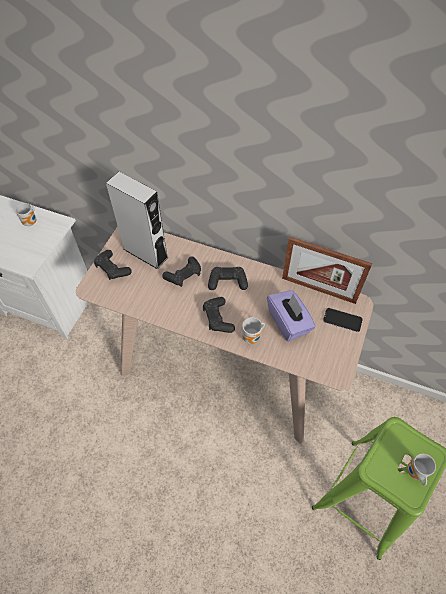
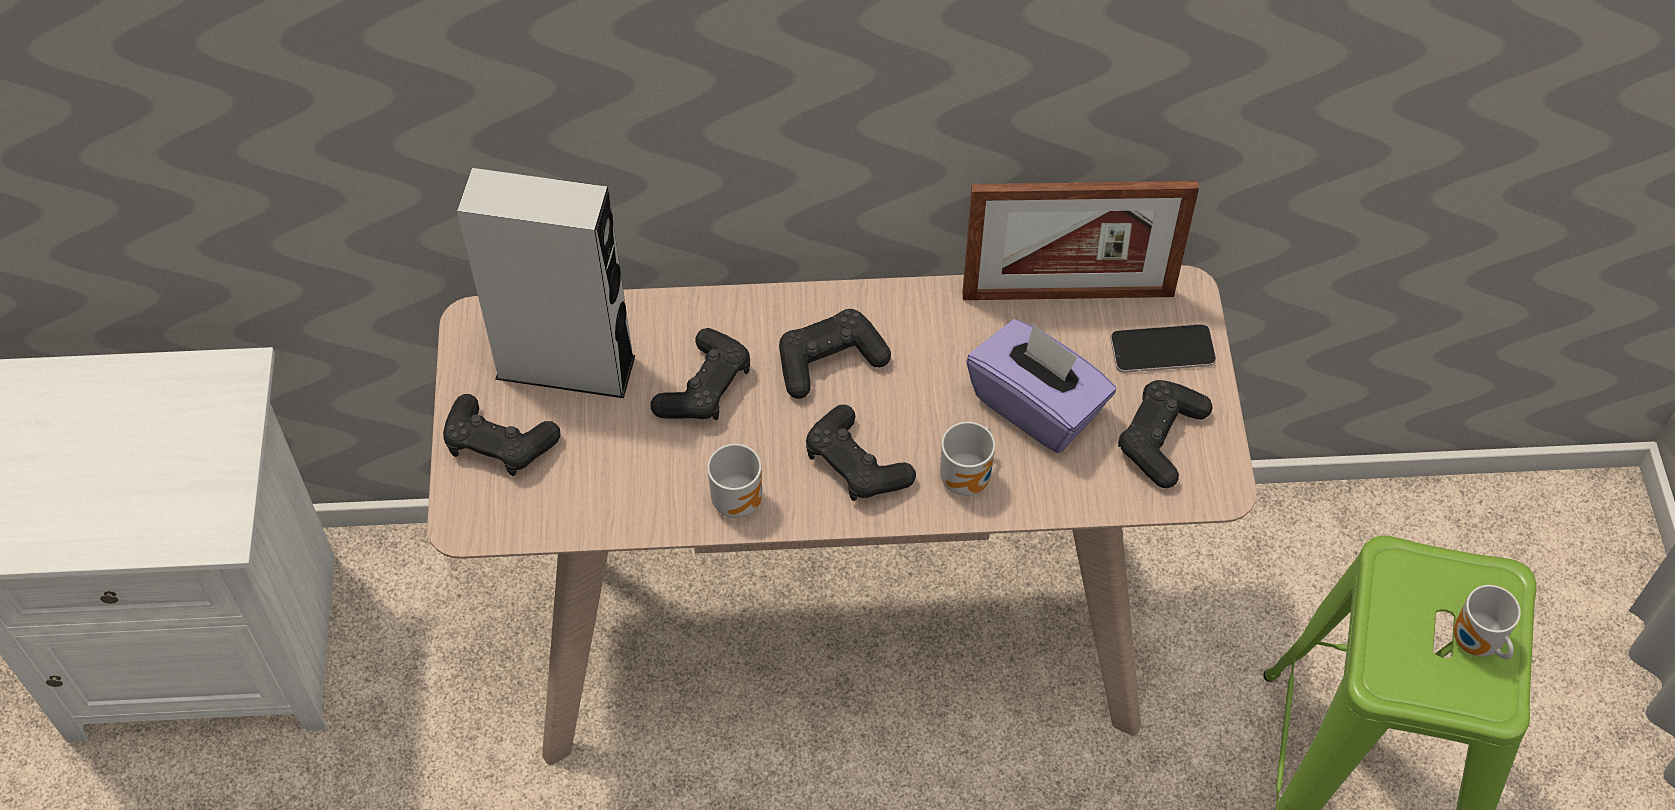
camera: 25 degrees left, 0 degrees up
mug [15,203,36,226] -> mug moved to [707,443,762,518]
none -> black game controller [1118,380,1213,488]

